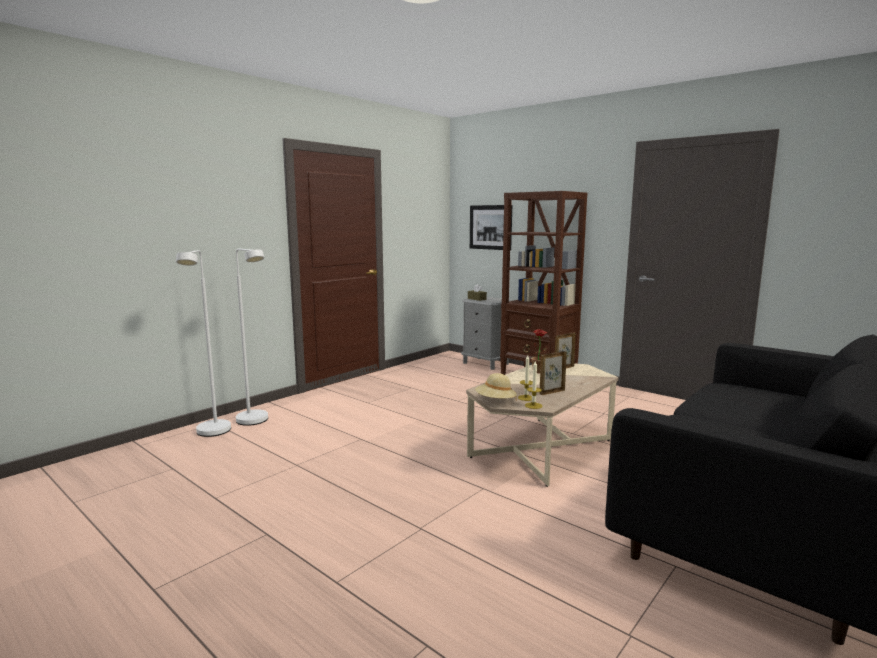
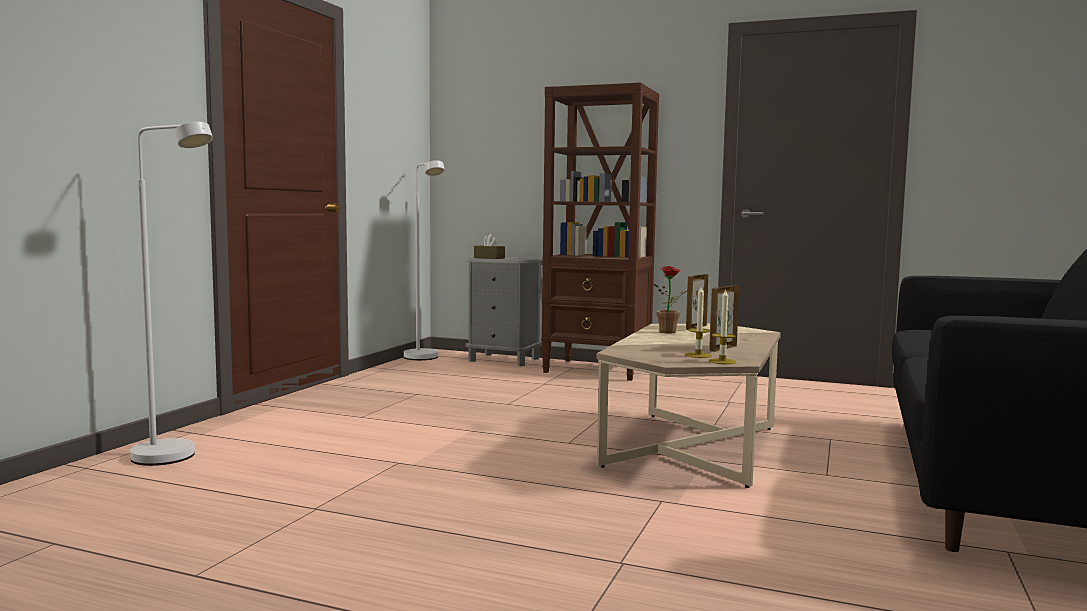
camera: 20 degrees left, 5 degrees down
white floor lamp [176,250,231,437] -> white floor lamp moved to [404,161,445,360]
picture [470,205,512,250] -> none
beige hat [475,373,517,399] -> none

